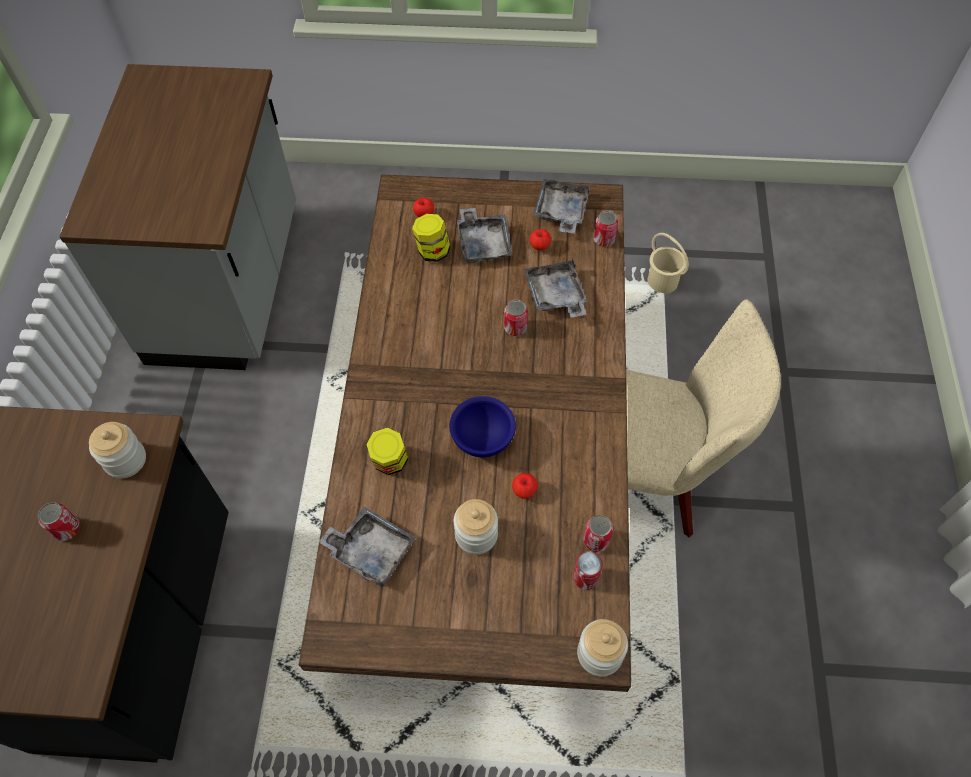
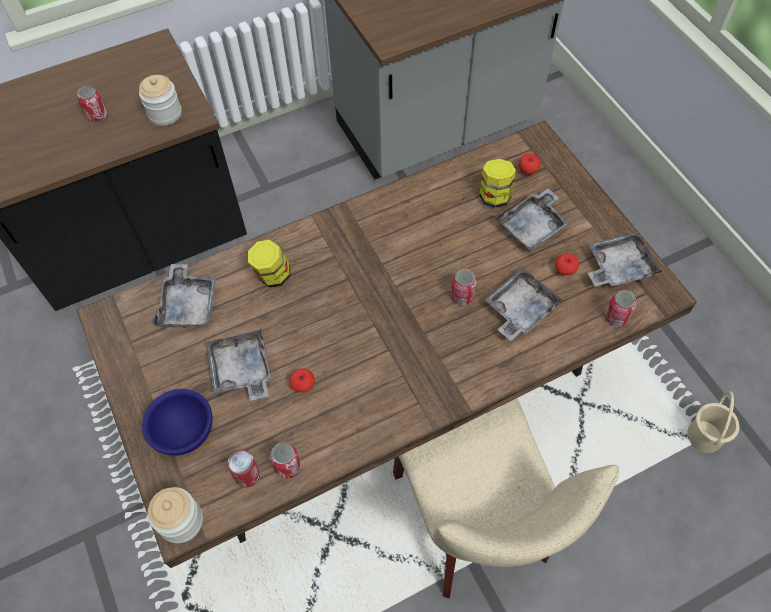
camera: 60 degrees right, 0 degrees up
blue bowl [449,396,516,457] -> blue bowl moved to [142,389,213,456]
jar [454,499,498,555] -> grey tray [206,328,271,401]

